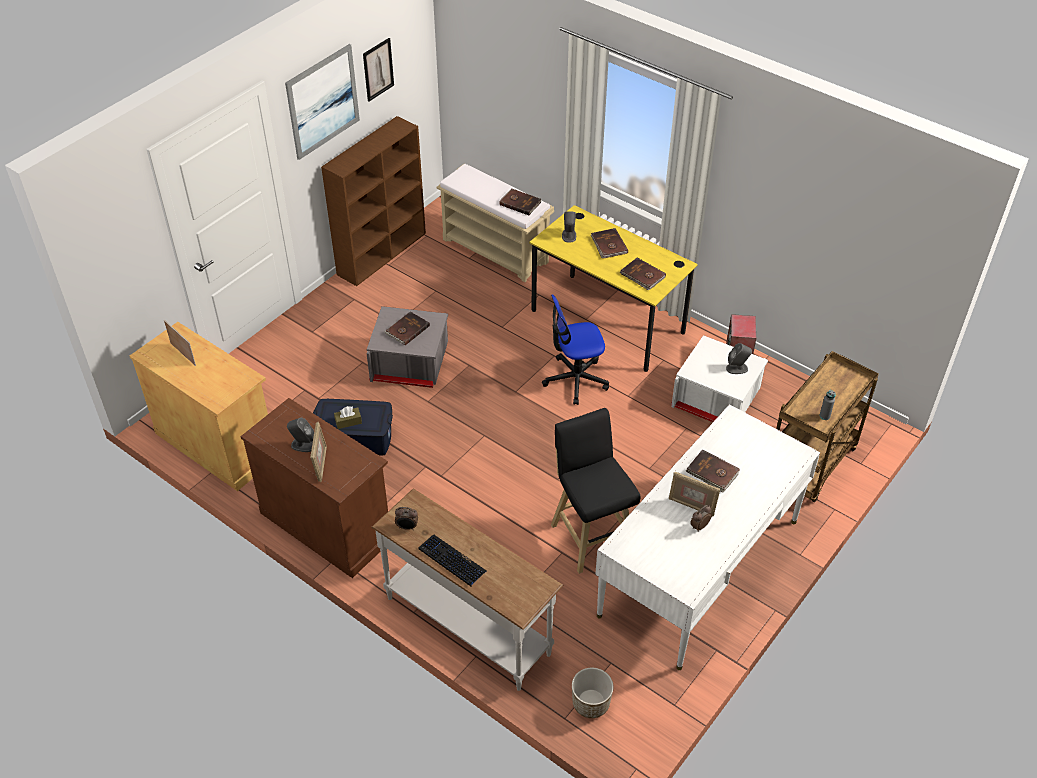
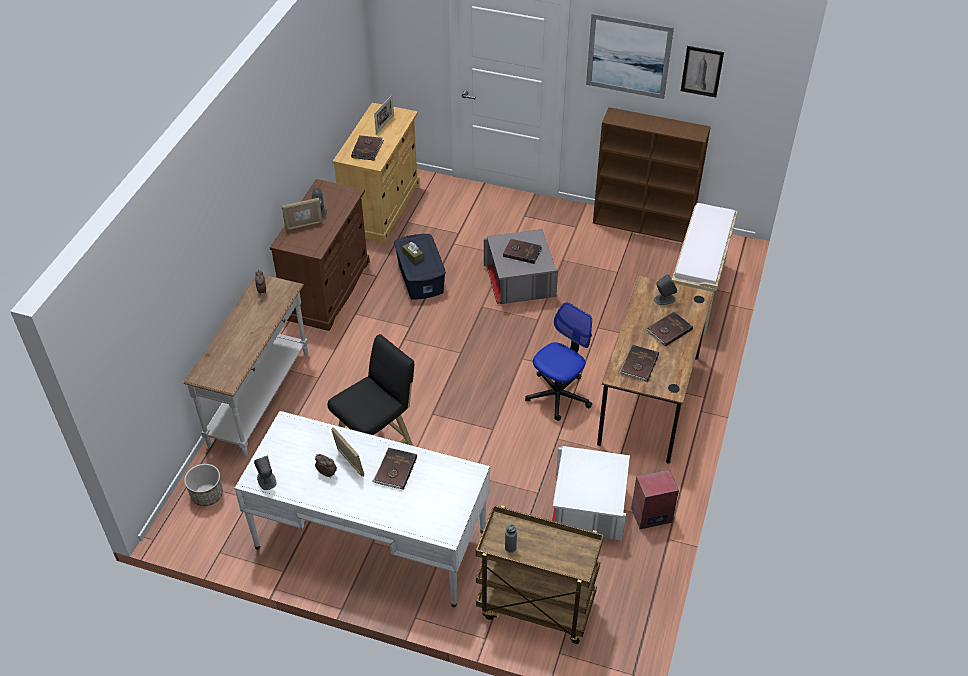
camera: 70 degrees right, 0 degrees up
keyboard [418,535,487,587] -> none
brown book [500,188,542,215] -> brown book moved to [351,135,384,160]
yellow desk [529,205,698,372] -> brown desk [597,276,713,463]
office chair [542,294,609,405] -> office chair turned 75 degrees clockwise [525,302,592,421]
picture frame [669,472,720,517] -> picture frame turned 135 degrees clockwise [331,427,364,477]
grey speaker [726,343,752,374] -> grey speaker moved to [254,455,277,490]

